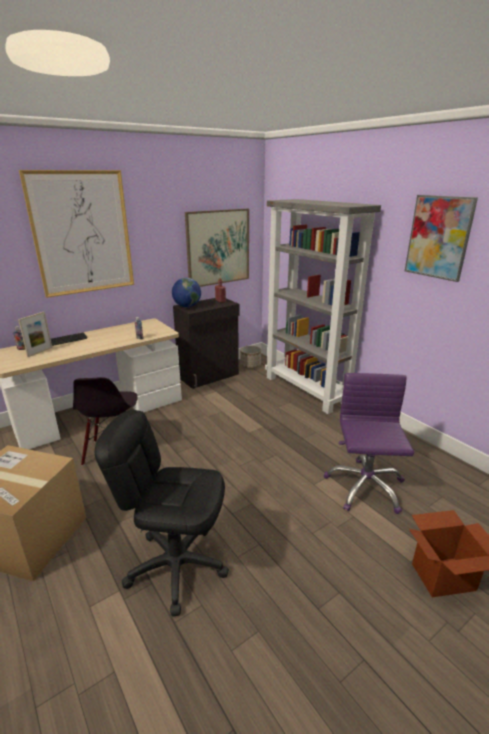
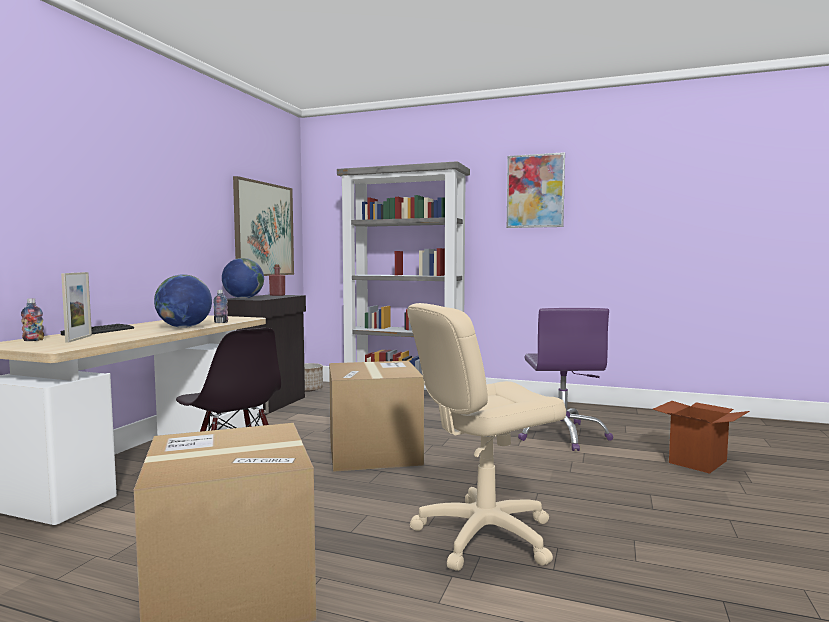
camera: 35 degrees left, 20 degrees down
picture [19,170,134,298] -> none
black office chair [95,410,229,617] -> beige office chair [407,303,566,571]
purple office chair [324,373,414,514] -> purple office chair turned 150 degrees counterclockwise [518,308,613,451]
none -> globe [154,274,212,328]
none -> cardboard box [329,361,424,472]

